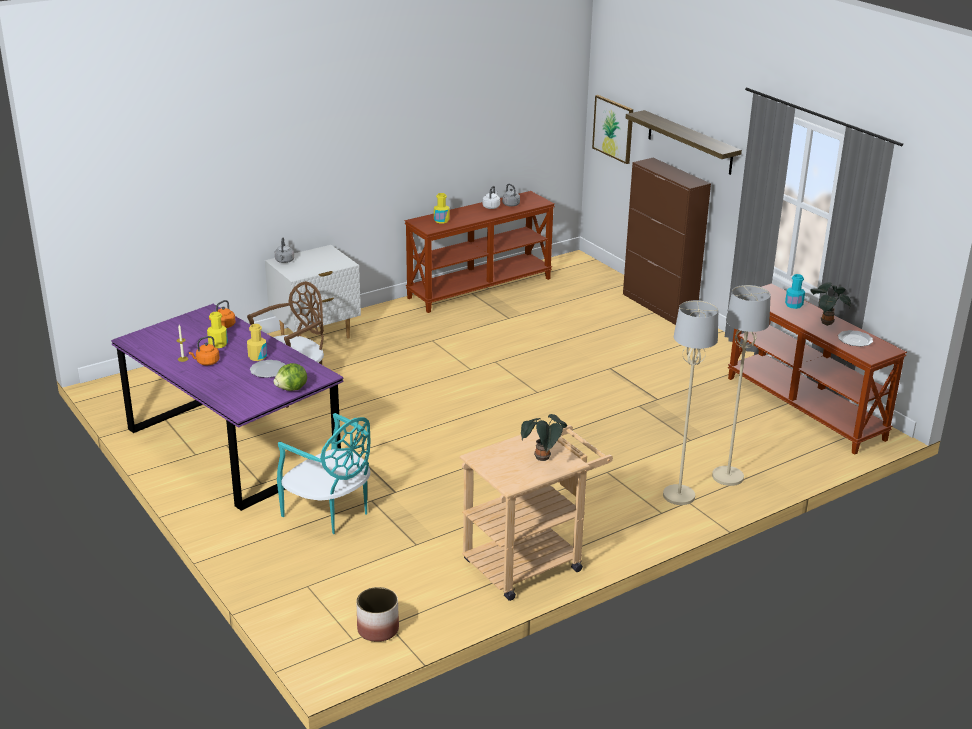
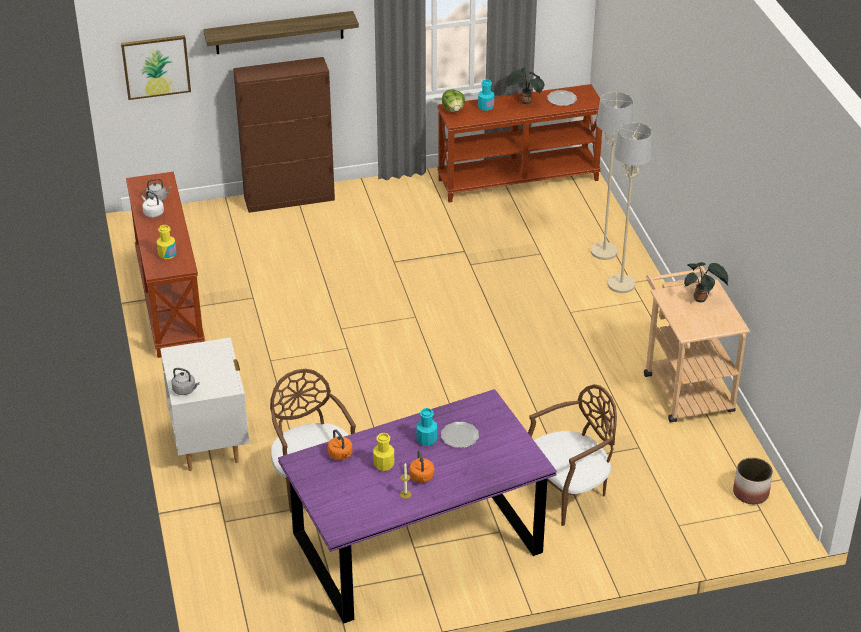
camera: 70 degrees left, 10 degrees up
yellow bottle [247,324,267,361] -> turquoise bottle [416,408,437,446]
lettuce [273,363,307,391] -> lettuce moved to [442,89,465,112]
turquoise chair [277,413,371,534] -> brown chair [528,384,617,526]

